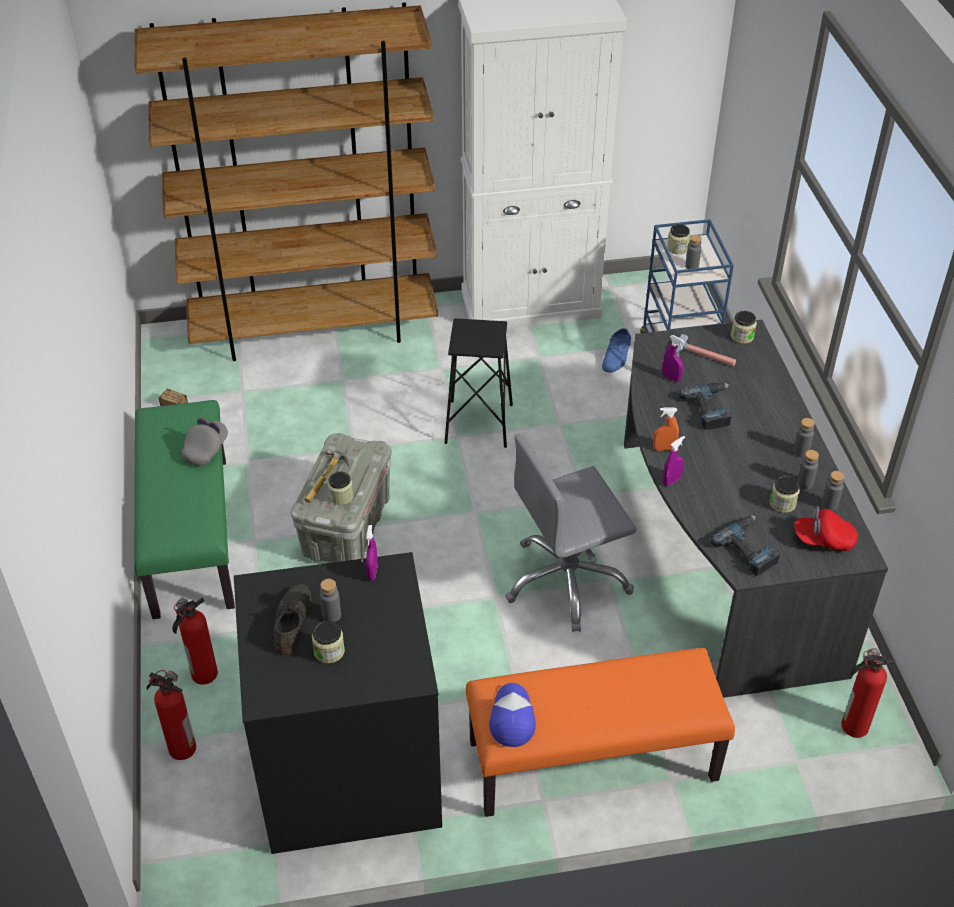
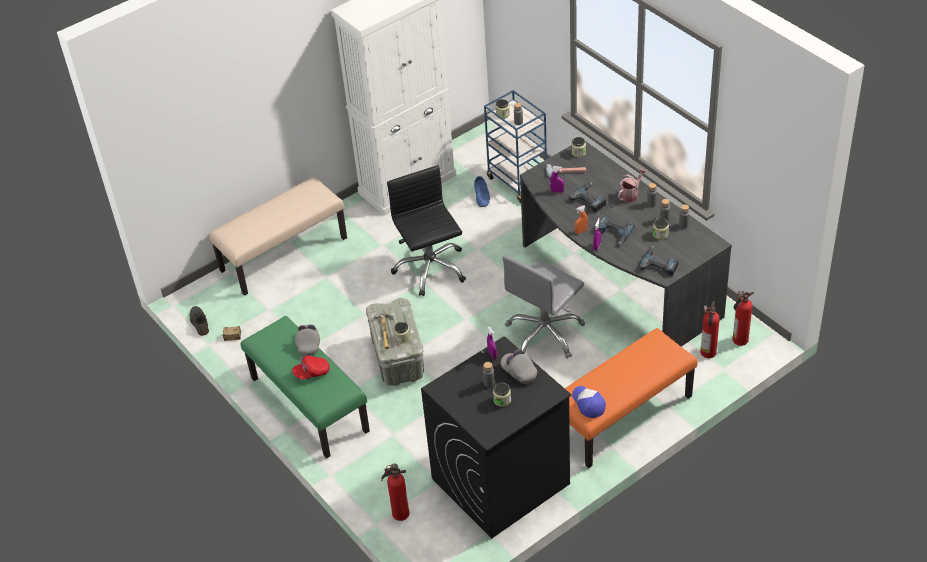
camera: 25 degrees left, 0 degrees up
brown bookcase [134,2,438,361] -> beige bench [209,177,347,296]
fire extinguisher [172,598,218,685] -> fire extinguisher moved to [700,301,720,358]
grey shoe [274,584,312,655] -> grey shoe moved to [190,306,209,336]
black stool [445,318,513,448] -> black office chair [387,165,466,296]
red cap [794,506,858,551] -> red cap moved to [292,355,329,380]
none -> grey cap [501,350,537,384]
none -> power drill [598,216,635,245]
none -> watering can [618,168,646,202]

